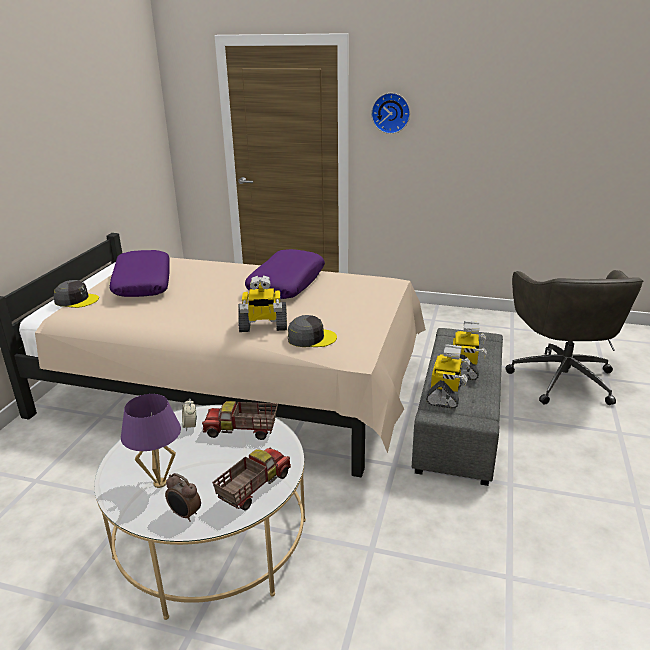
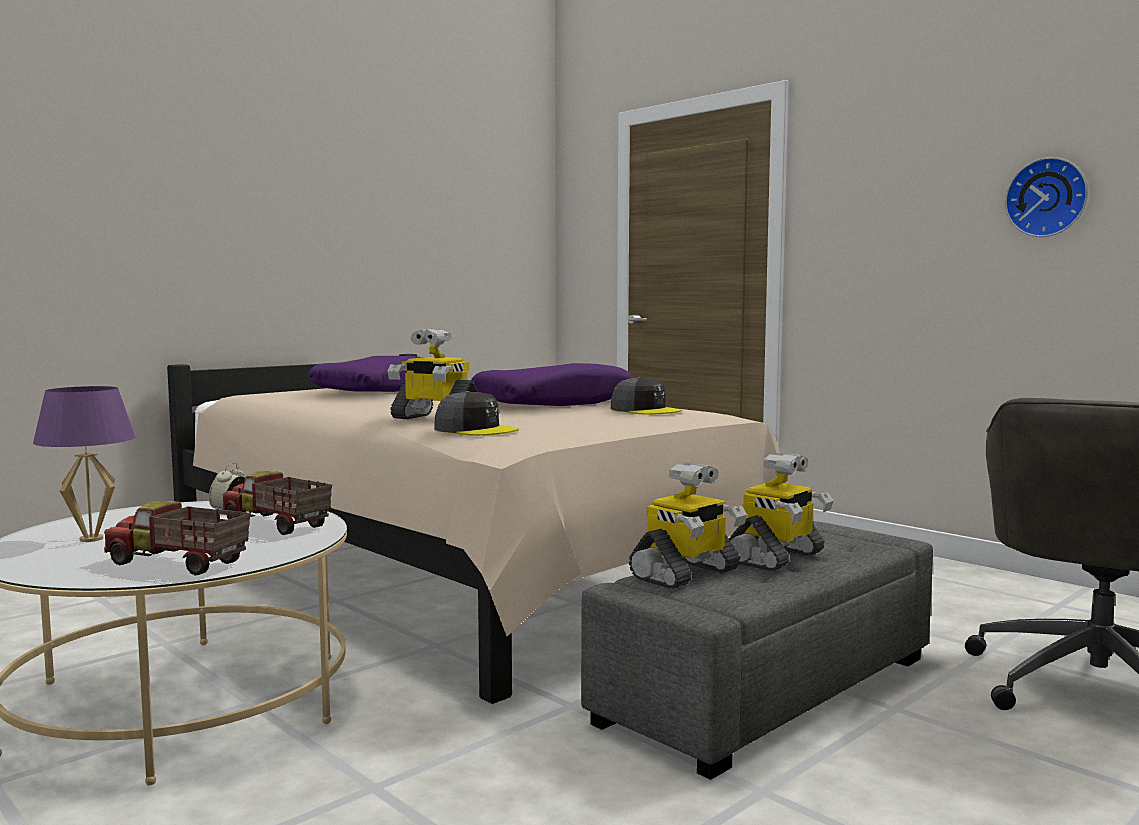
camera: 30 degrees right, 20 degrees down
grey cap [54,280,99,308] -> grey cap moved to [611,377,682,415]
alarm clock [165,473,201,522] -> none
toy truck [212,448,291,511] -> toy truck turned 135 degrees counterclockwise [104,501,251,576]
wall clock [371,93,410,134] -> wall clock moved to [1005,157,1088,237]

